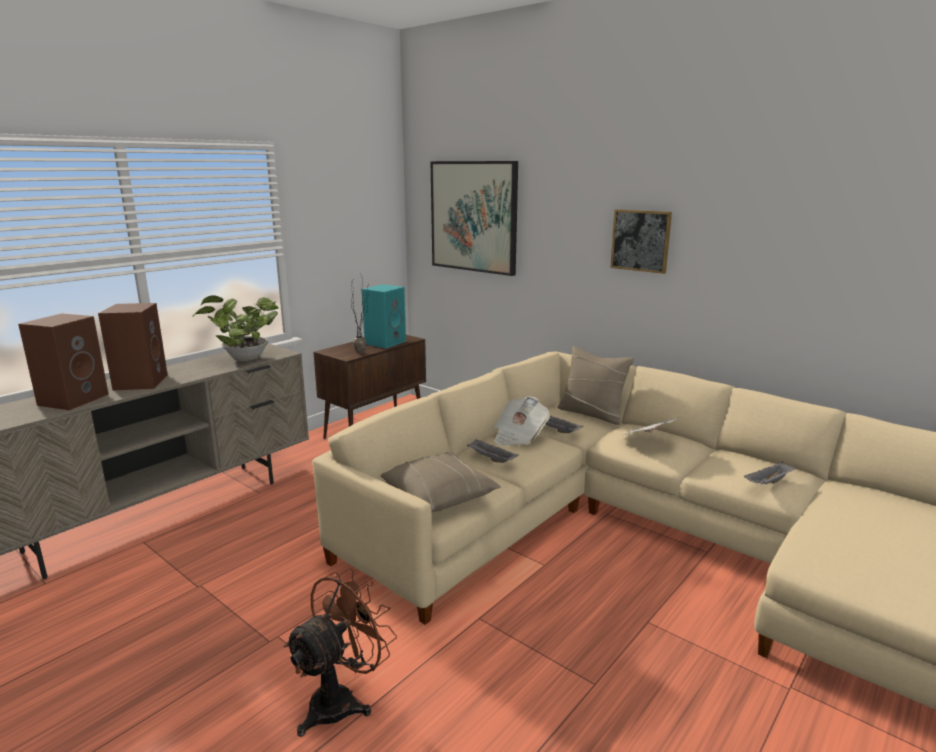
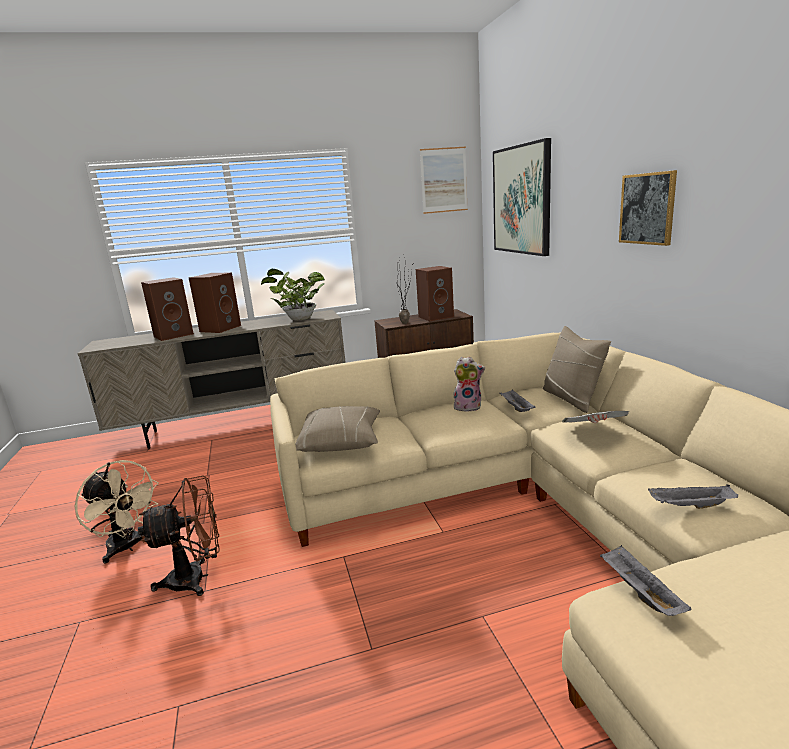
camera: 35 degrees right, 0 degrees up
turquoise speaker [362,284,406,348] -> brown speaker [416,266,454,321]
grey tray [467,439,519,463] -> grey tray moved to [600,545,692,616]
newspaper [494,396,550,445] -> plush toy [454,357,485,412]
none -> beige fan [74,460,159,564]
none -> picture [420,147,468,214]

